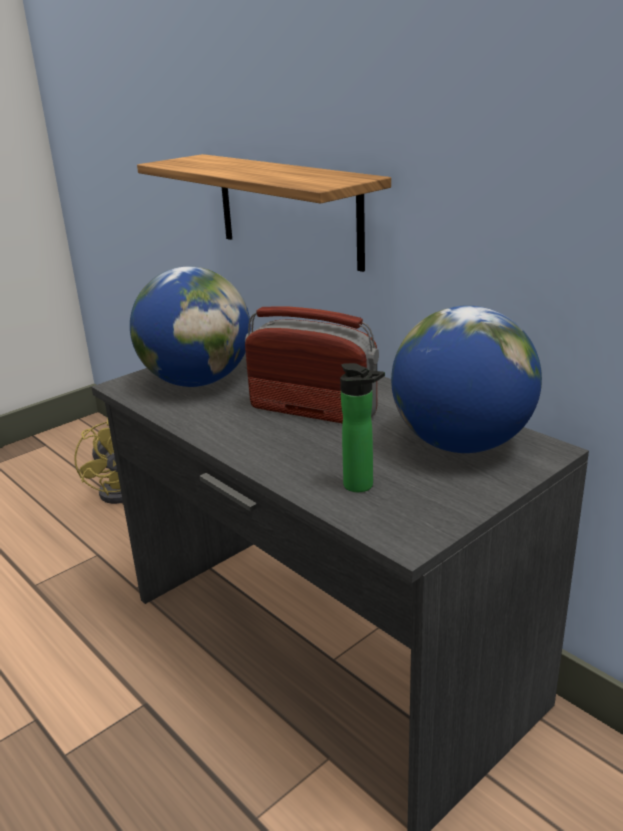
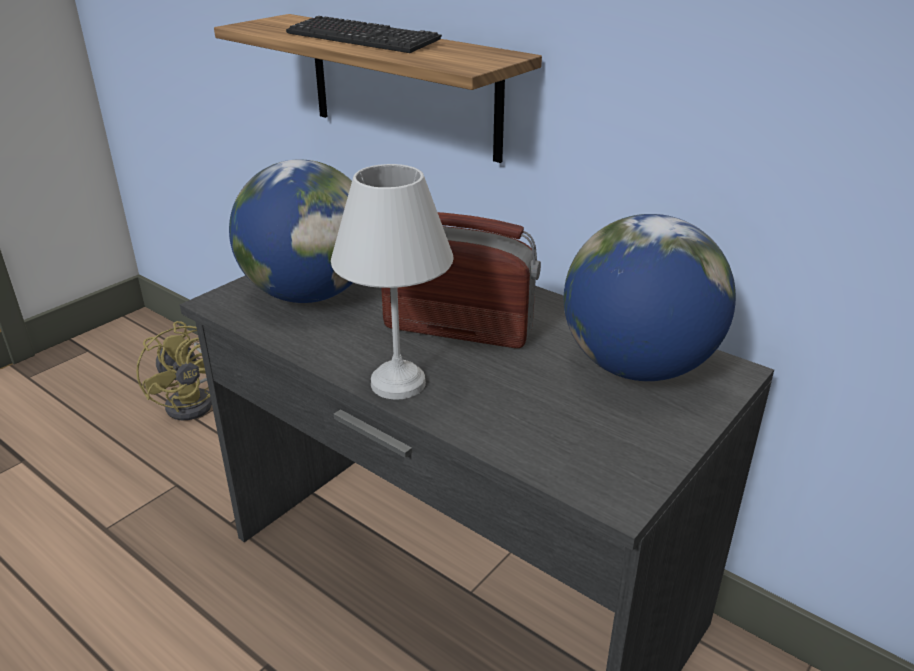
camera: 10 degrees left, 5 degrees up
bottle [340,363,385,492] -> none
none -> keyboard [286,16,442,53]
none -> white table lamp [331,164,453,400]

